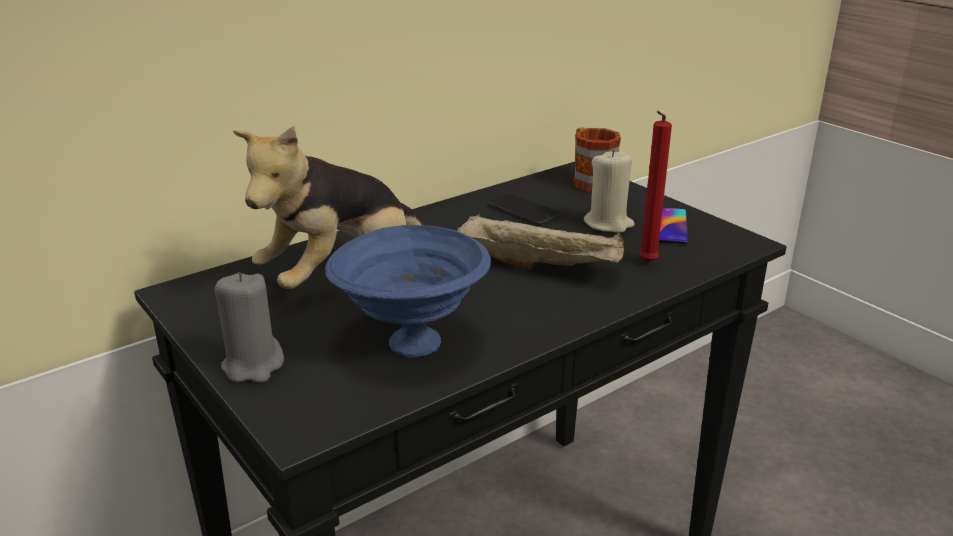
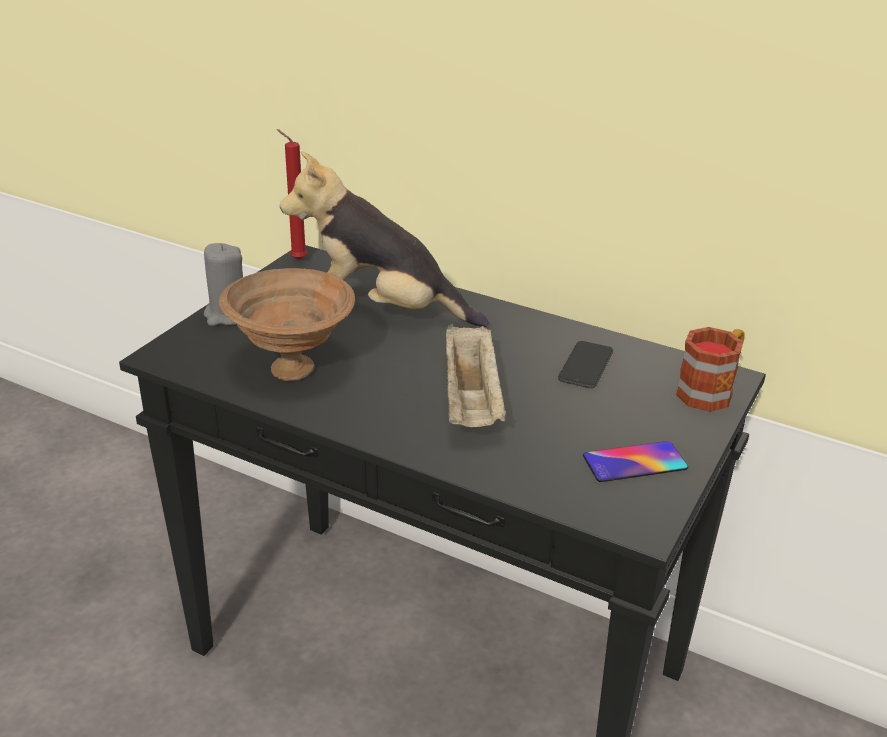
camera: 65 degrees right, 5 degrees up
blue bowl [325,225,491,358] -> brown bowl [219,268,355,381]
beige candle [584,149,635,233] -> none
red candle [639,111,672,262] -> red candle moved to [277,129,307,260]

